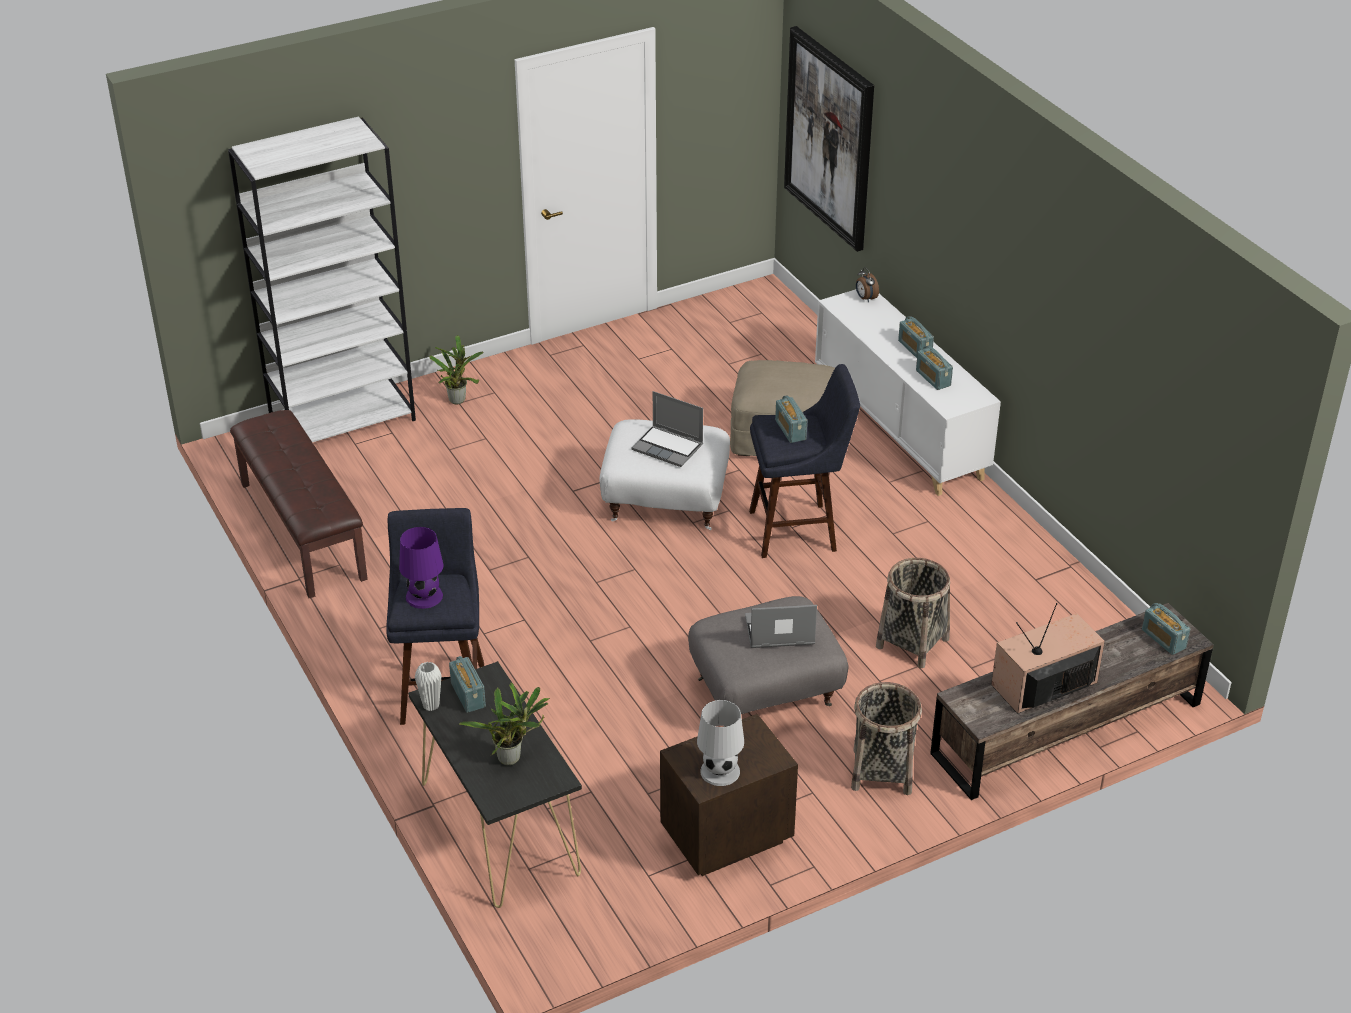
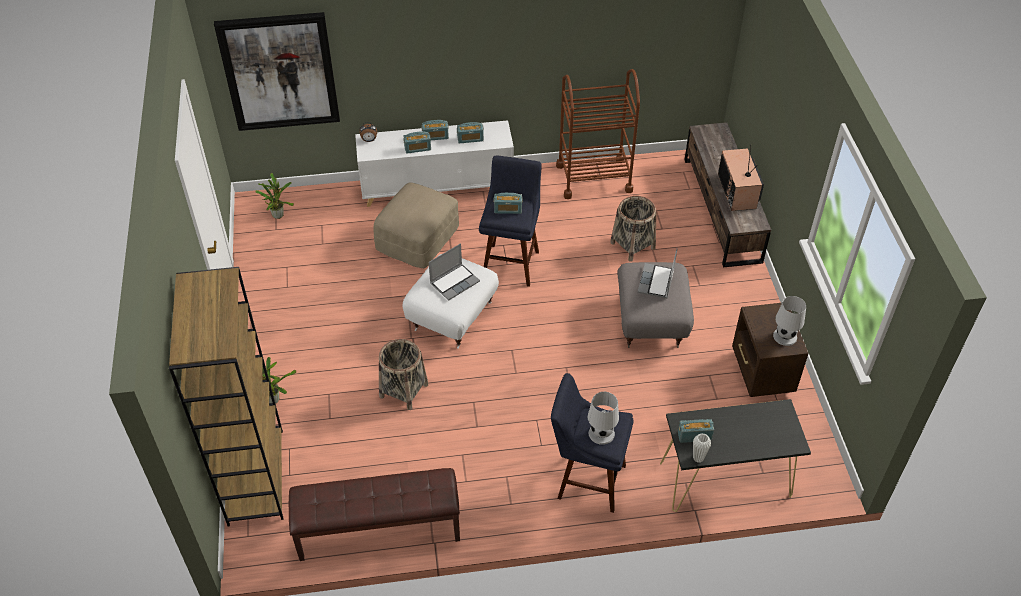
camera: 70 degrees left, 10 degrees up
white bookcase [228,116,416,442] -> brown bookcase [169,267,283,526]
purple table lamp [399,527,443,609] -> white table lamp [588,392,619,445]
potted plant [459,683,550,765] -> potted plant moved to [255,173,294,219]
basket [851,682,922,795] -> basket moved to [379,339,428,410]
radio [1142,603,1190,655] -> radio moved to [404,131,431,154]
none -> brown cart [556,69,640,199]

